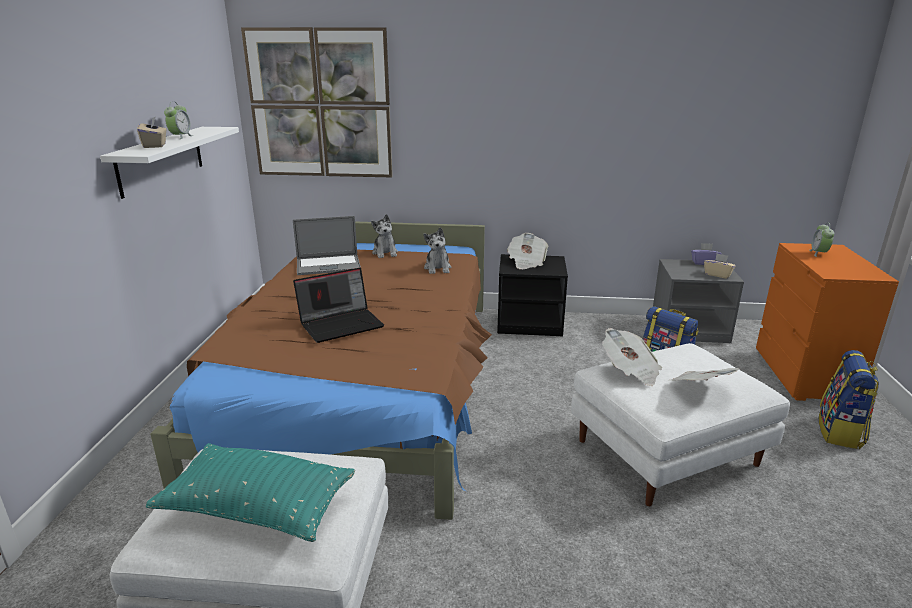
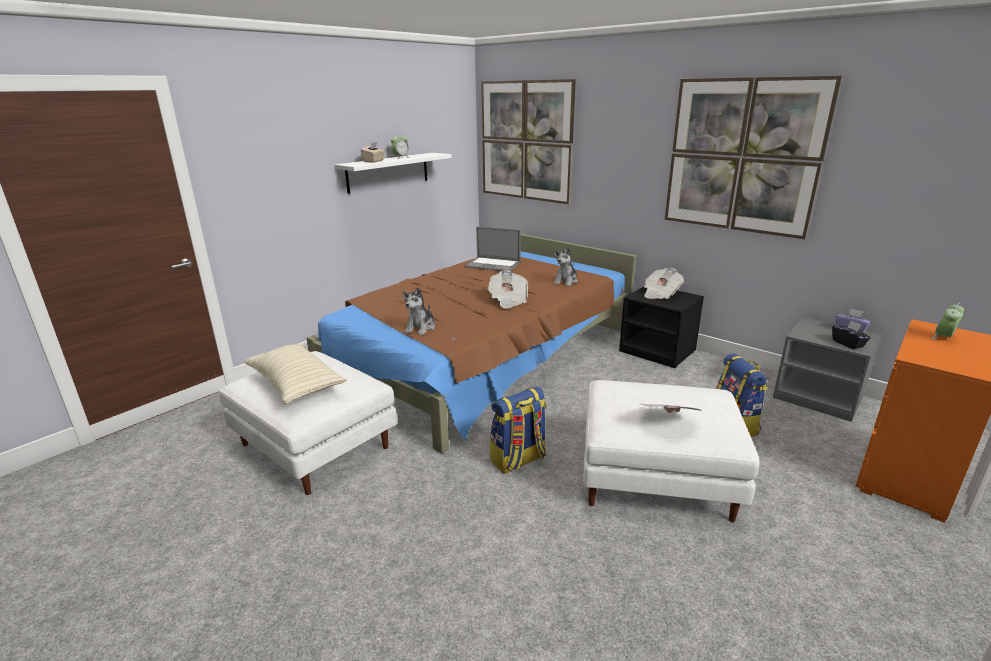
camera: 35 degrees right, 0 degrees up
turquoise pillow [146,443,355,542] -> beige pillow [244,343,347,404]
laptop [293,268,384,343] -> none
plush toy [371,214,398,258] -> plush toy moved to [402,287,435,335]
newspaper [602,328,662,386] -> newspaper moved to [488,270,528,309]
beige tissue box [704,253,736,279] -> black tissue box [832,320,870,349]
backpack [819,350,879,449] -> backpack moved to [490,387,547,474]
none -> picture [665,76,842,239]

